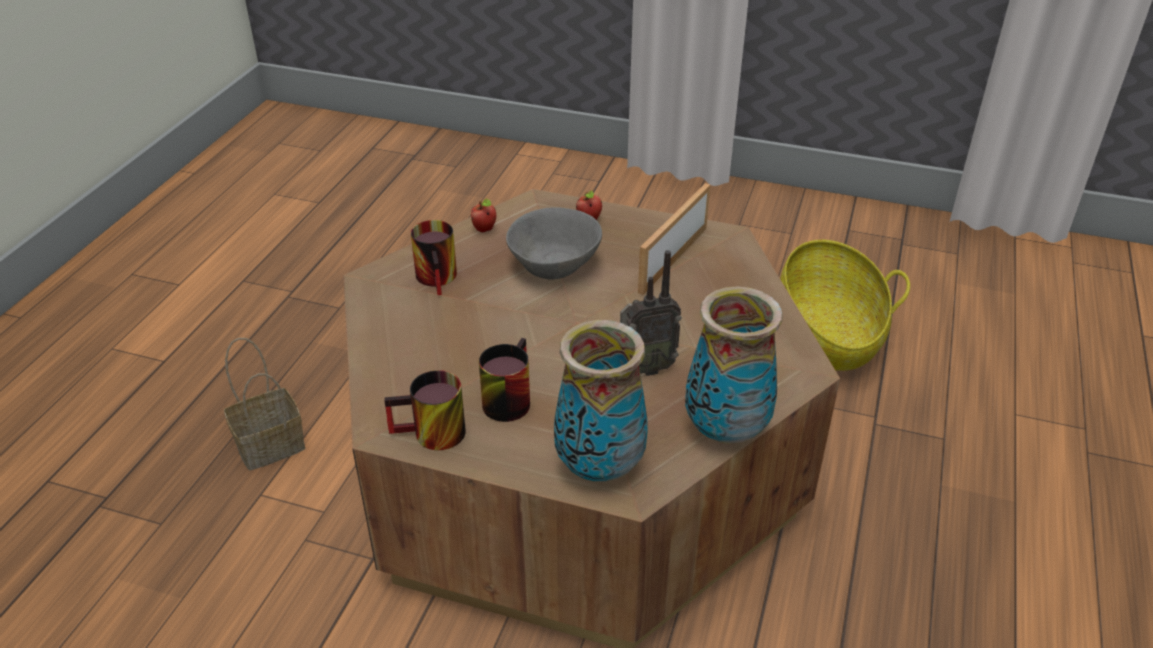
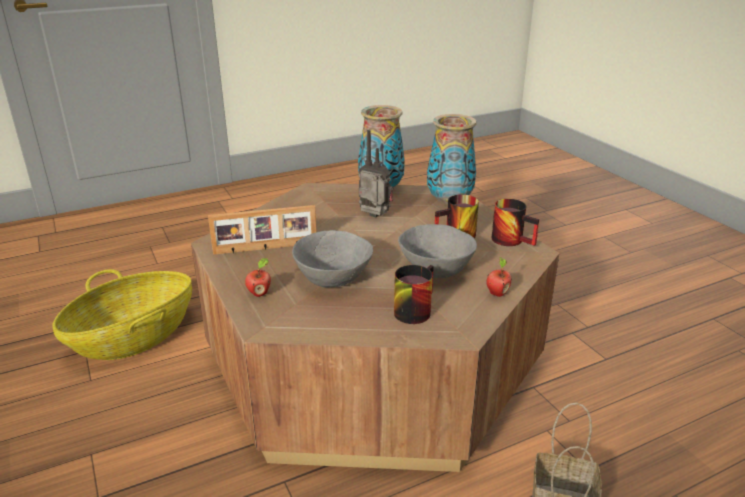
camera: 135 degrees left, 10 degrees down
apple [471,198,496,232] -> apple moved to [486,257,512,297]
none -> grey bowl [398,224,477,278]

